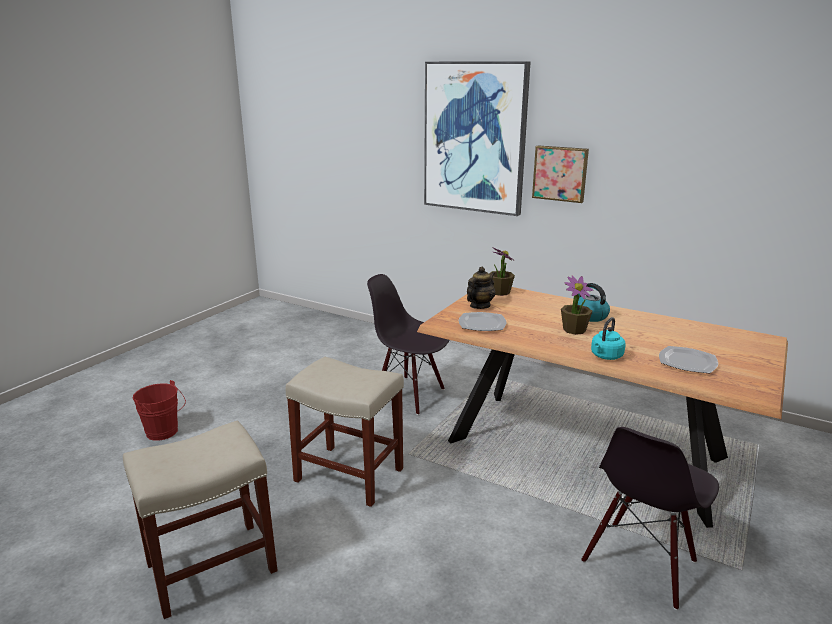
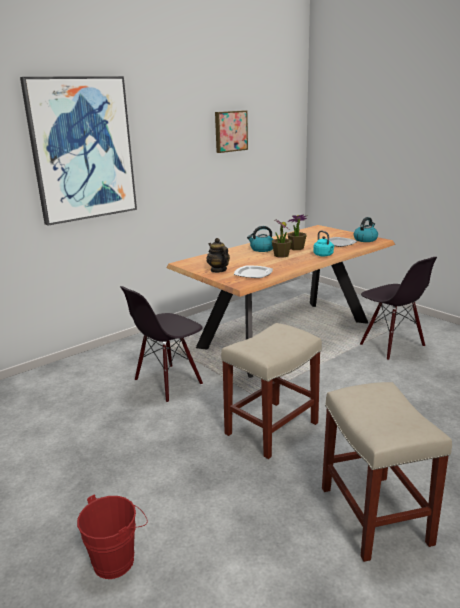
camera: 70 degrees left, 0 degrees up
potted plant [489,248,515,296] -> potted plant moved to [287,214,307,250]
picture [532,145,589,203] -> picture moved to [215,110,248,153]
none -> kettle [354,217,378,242]

